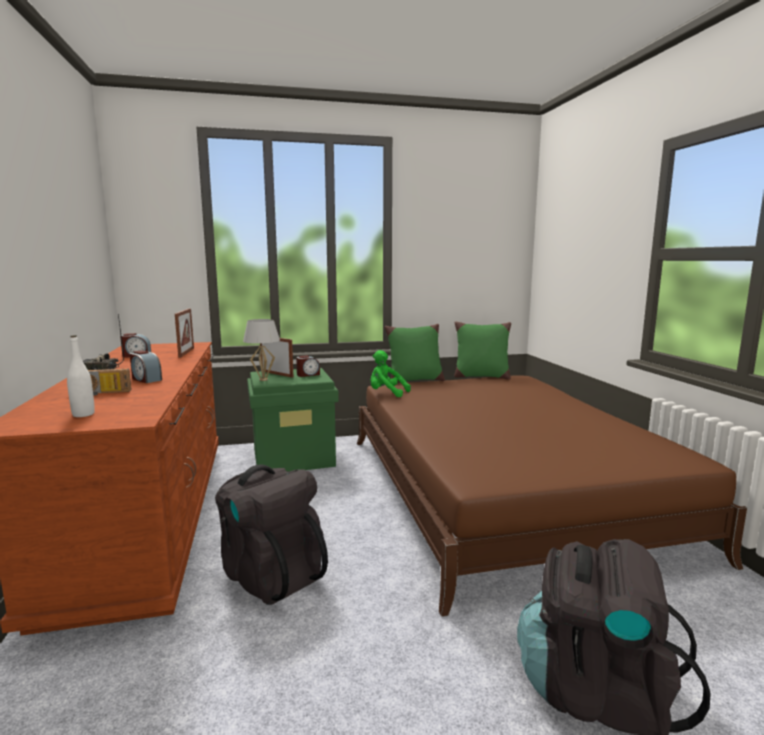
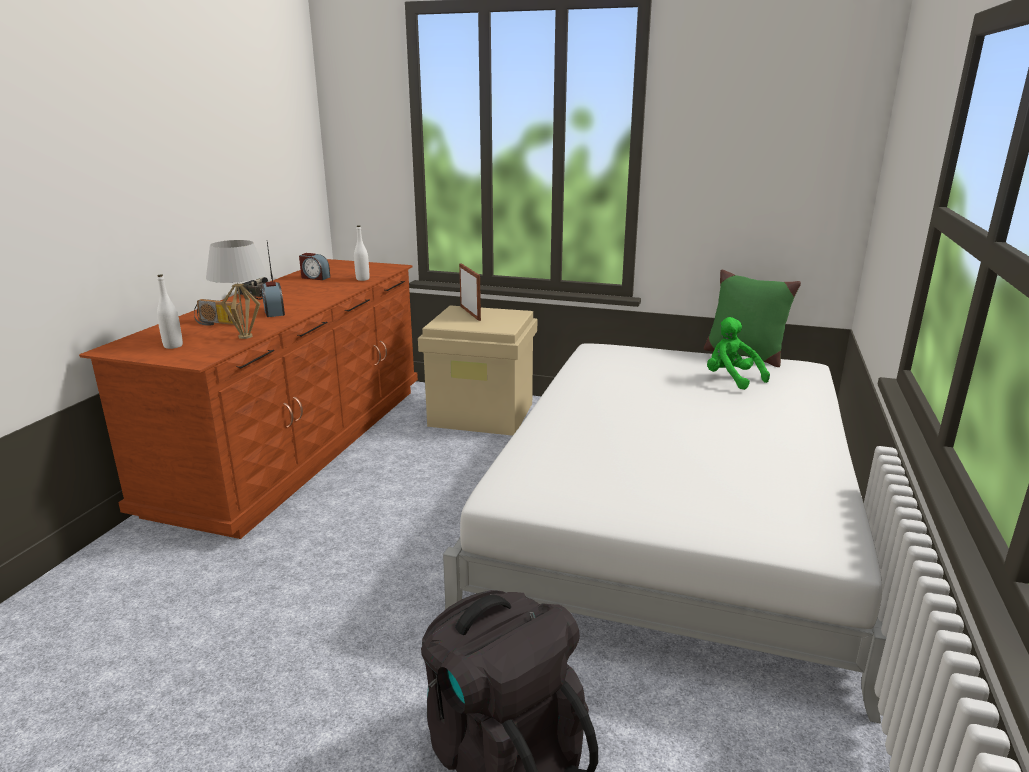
camera: 30 degrees right, 10 degrees up
picture frame [175,308,194,358] -> white bottle [354,225,369,281]
black backpack [215,465,328,605] -> none
white table lamp [243,319,280,381] -> white table lamp moved to [206,240,266,339]
green storage box [247,368,339,472] -> beige storage box [418,306,537,436]
alarm clock [296,355,320,377] -> none
brown bed [357,375,747,617] -> white bed [443,343,887,724]
green plush toy [371,350,411,397] -> green plush toy moved to [707,317,770,390]
green pillow [384,324,445,383] -> none

